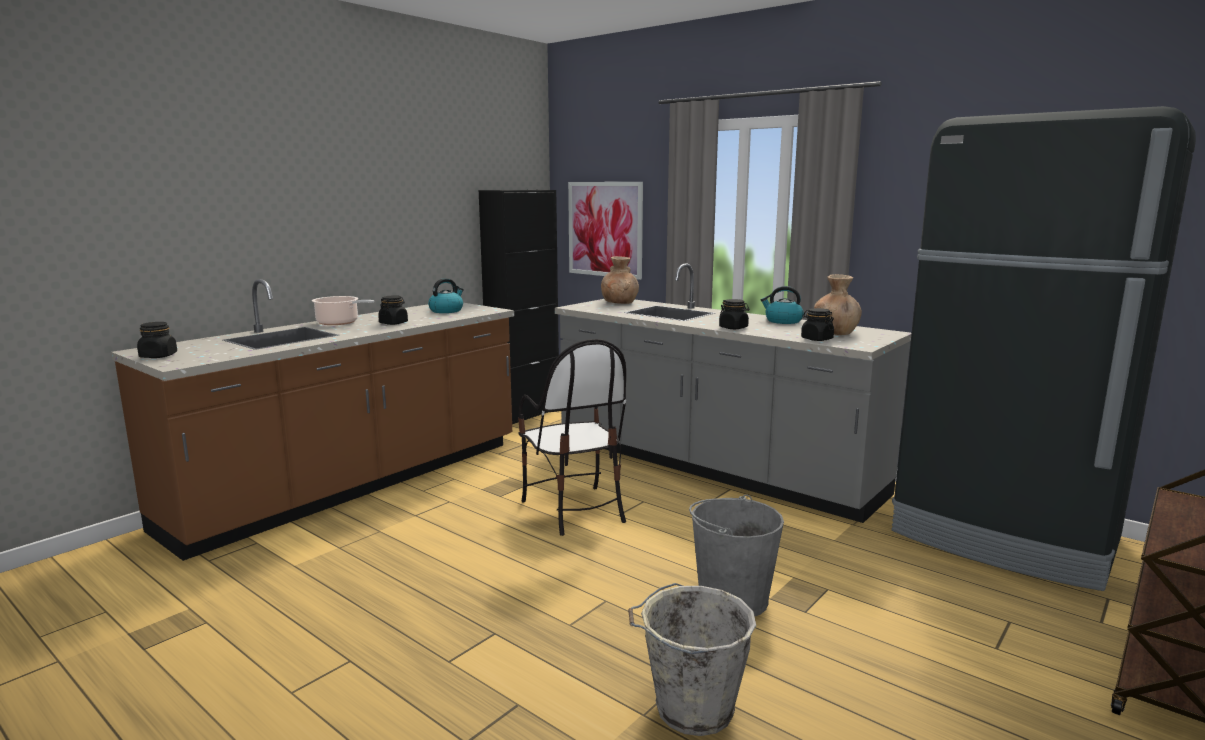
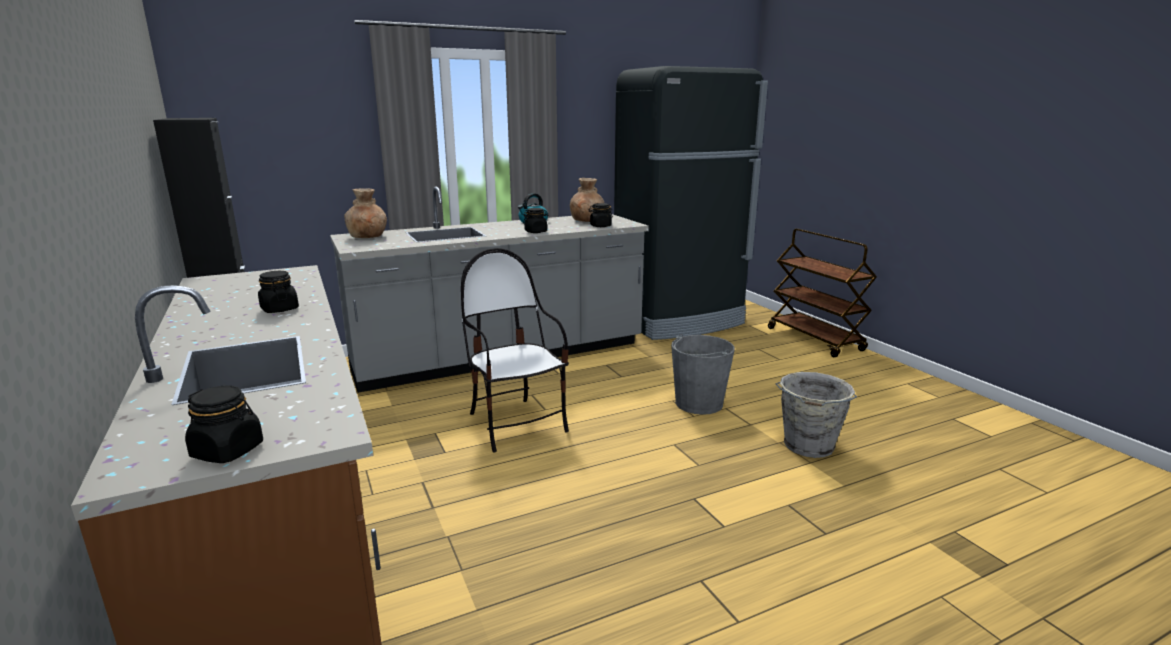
camera: 65 degrees left, 5 degrees up
cooking pot [312,296,375,325] -> none
kettle [428,278,464,313] -> none
chair [518,339,626,536] -> chair turned 120 degrees counterclockwise [461,248,569,453]
picture [568,182,643,280] -> none

